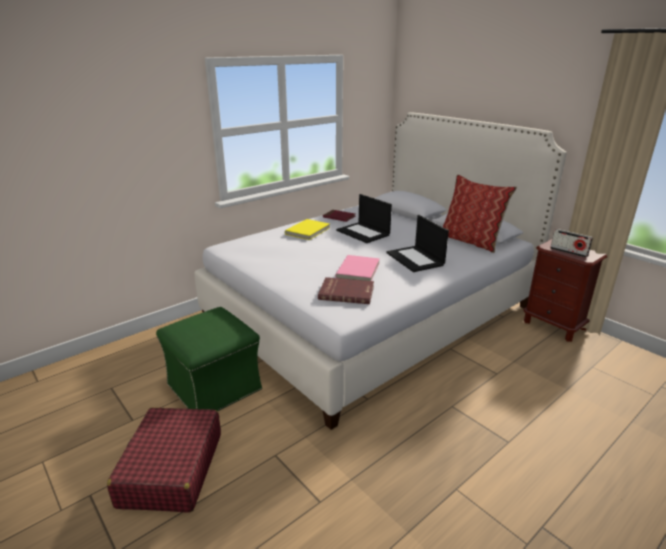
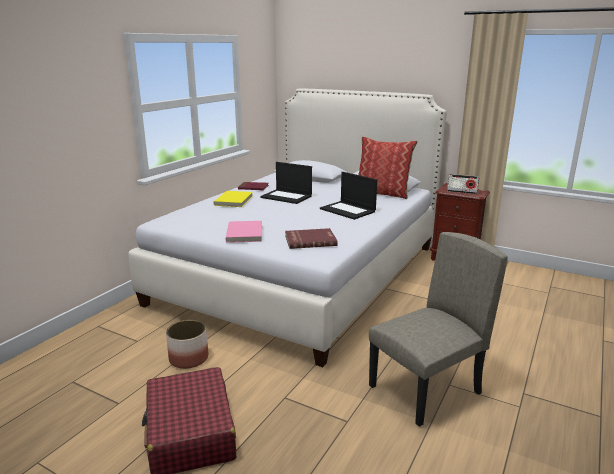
camera: 20 degrees left, 5 degrees down
green ottoman [156,307,262,411] -> planter [166,320,208,369]
pink book [335,255,380,281] -> pink book moved to [226,221,262,243]
none -> beige chair [369,232,508,427]

